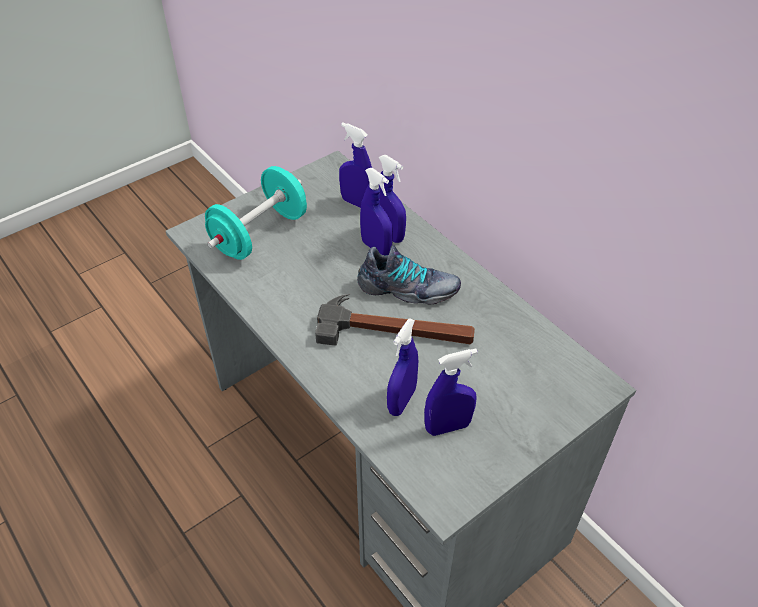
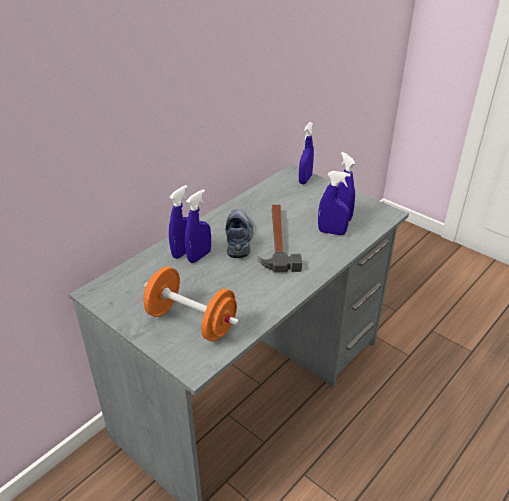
camera: 100 degrees left, 10 degrees down
turquoise dumbbell [205,166,307,260] -> orange dumbbell [143,267,240,342]
blue spray bottle [339,123,372,208] -> blue spray bottle moved to [299,122,314,184]

